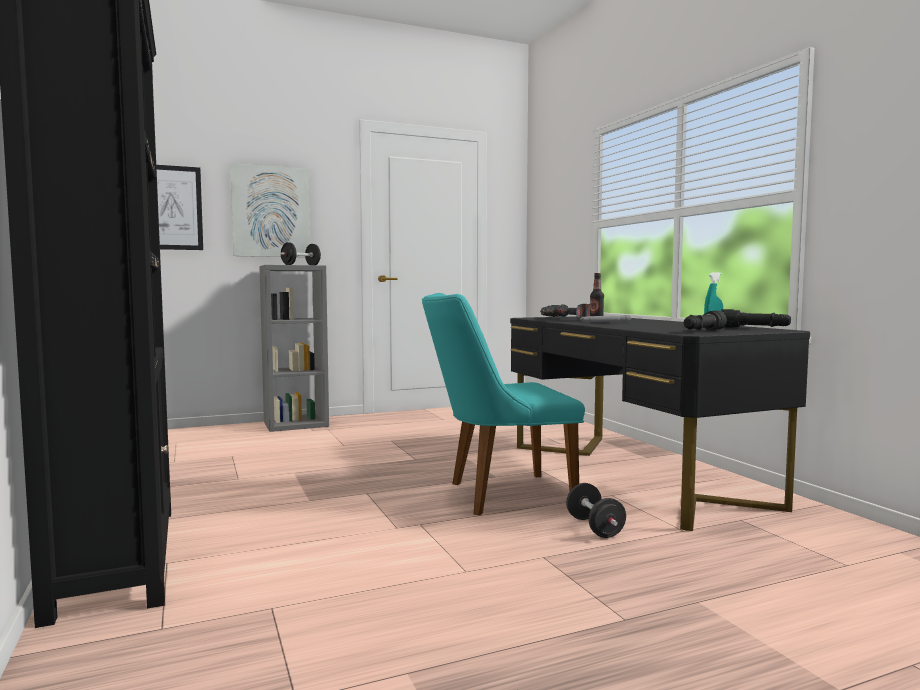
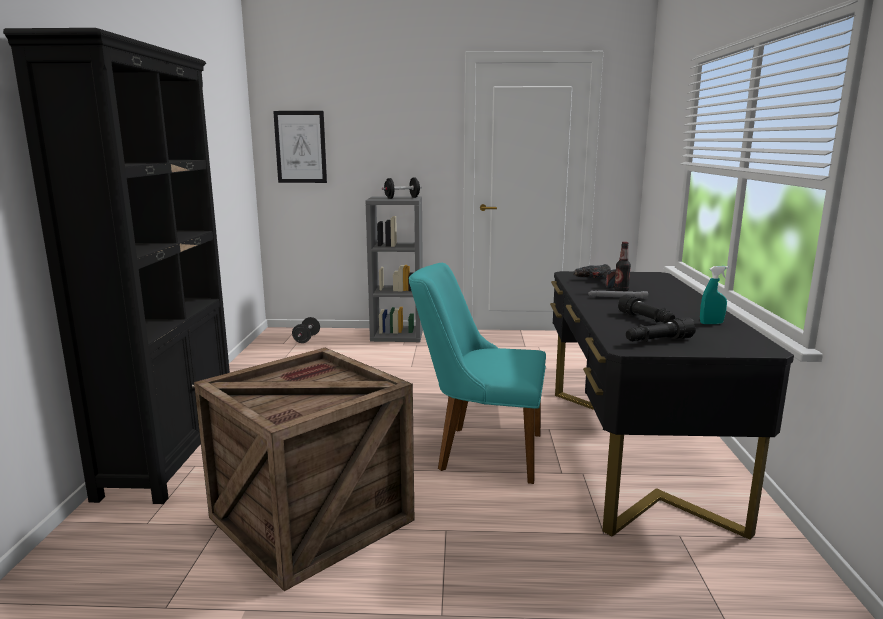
camera: 25 degrees right, 10 degrees up
picture [230,163,310,257] -> none
black dumbbell [566,483,626,538] -> black dumbbell moved to [292,317,320,343]
black flashlight [721,309,791,328] -> black flashlight moved to [618,295,675,323]
none -> crate [194,348,414,591]

